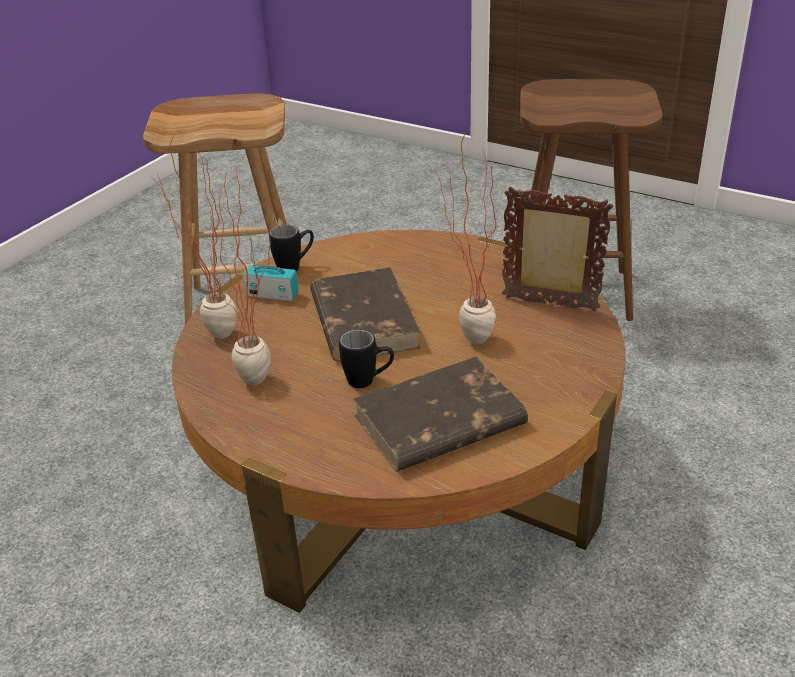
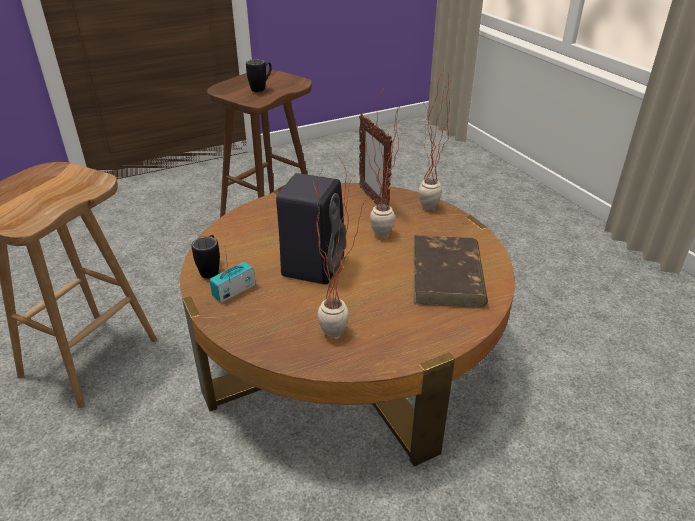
camera: 60 degrees left, 0 degrees up
potted plant [151,136,237,339] -> potted plant moved to [418,68,450,210]
brown book [310,267,421,362] -> black speaker [276,173,346,285]
black mug [339,329,394,388] -> black mug moved to [246,59,272,92]
picture frame [502,187,613,311] -> picture frame turned 75 degrees counterclockwise [359,114,393,205]

